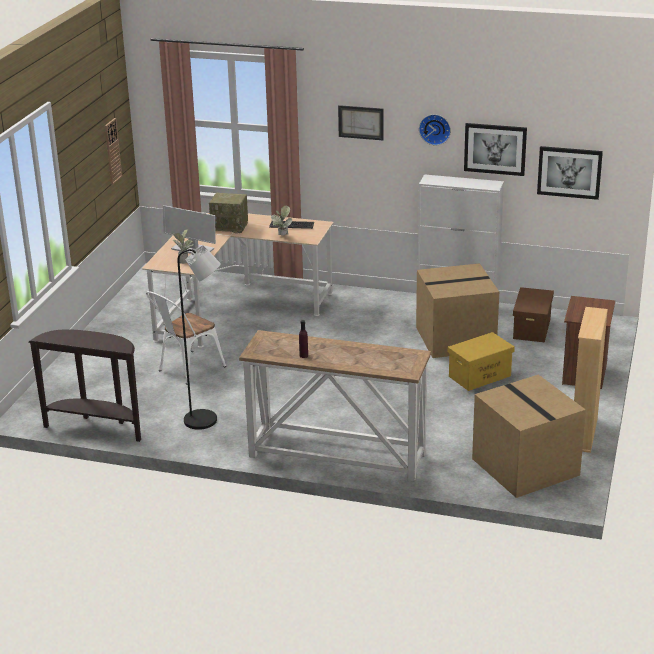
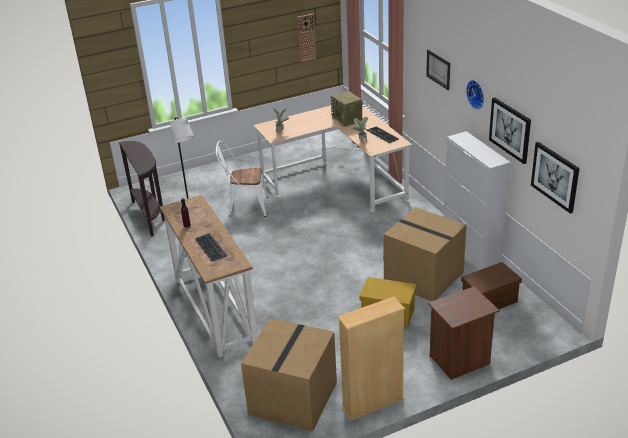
camera: 50 degrees right, 5 degrees up
monitor [163,205,216,254] -> none
none -> keyboard [195,233,227,261]

